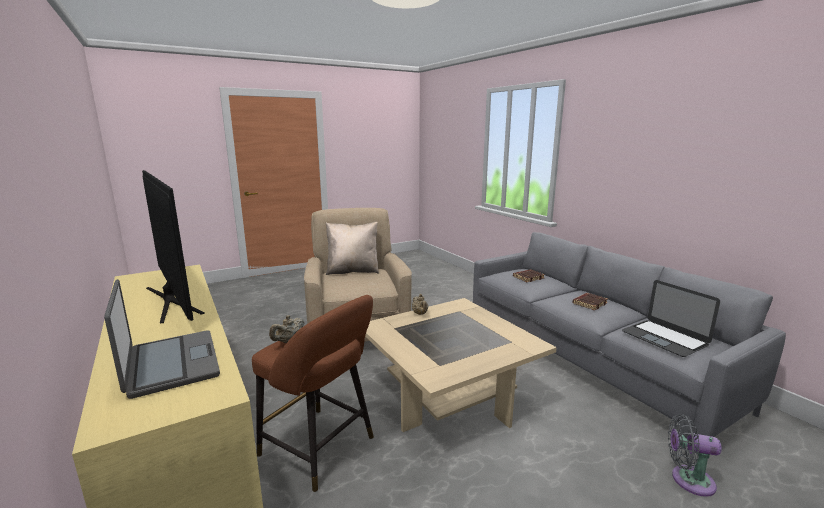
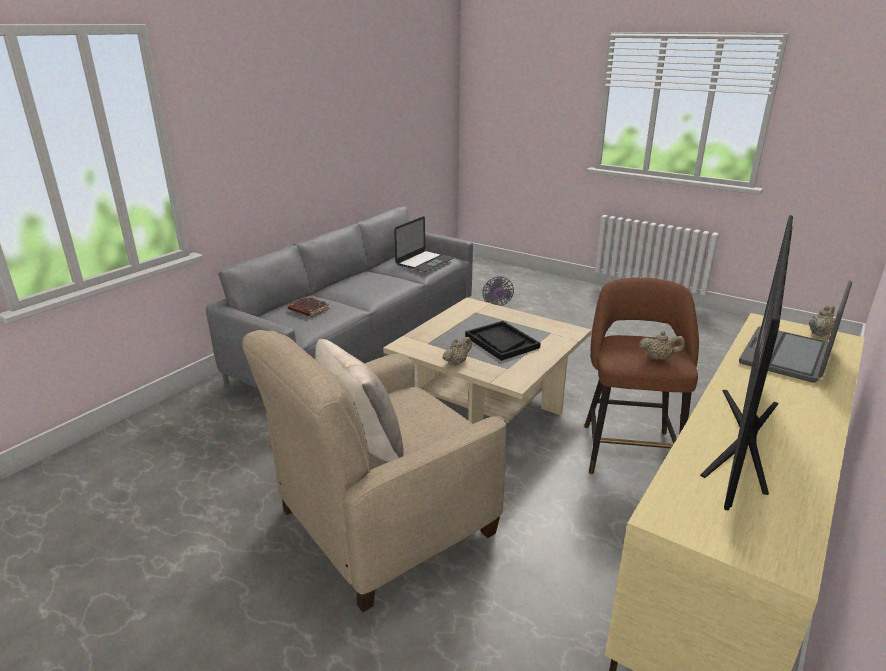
camera: 115 degrees left, 10 degrees up
brown book [572,293,608,310] -> none
none -> black tray [465,321,541,361]
none -> beige teapot [809,305,835,337]

